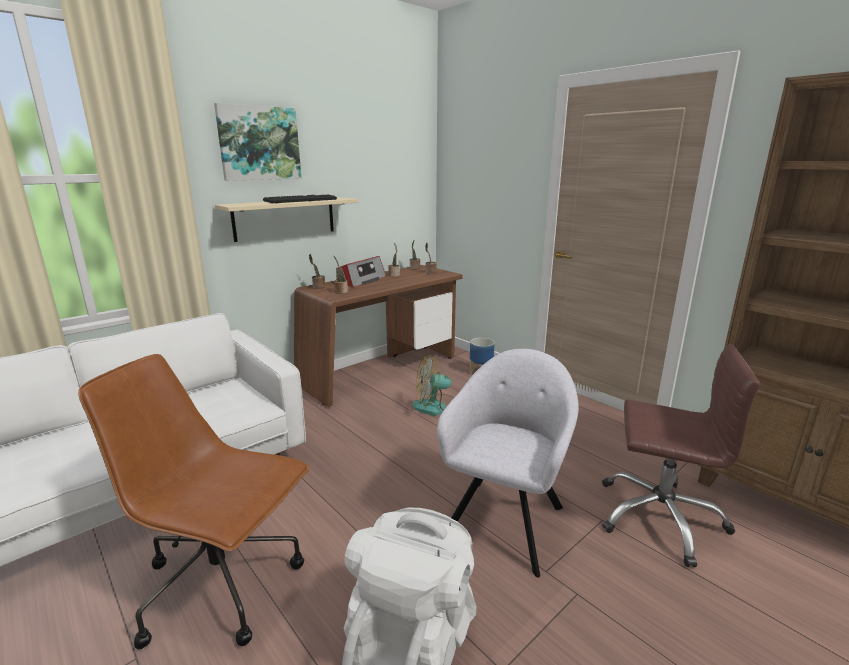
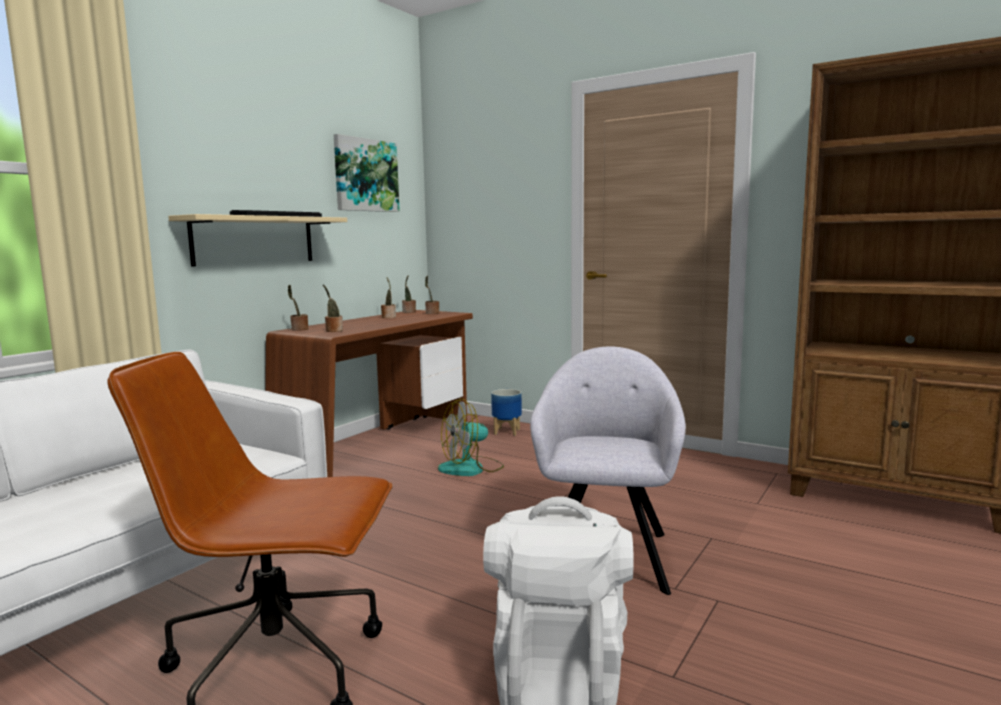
camera: 15 degrees left, 10 degrees down
picture [214,103,301,181] -> picture moved to [334,134,400,212]
radio [336,256,386,287] -> none
brown office chair [602,344,761,567] -> none

